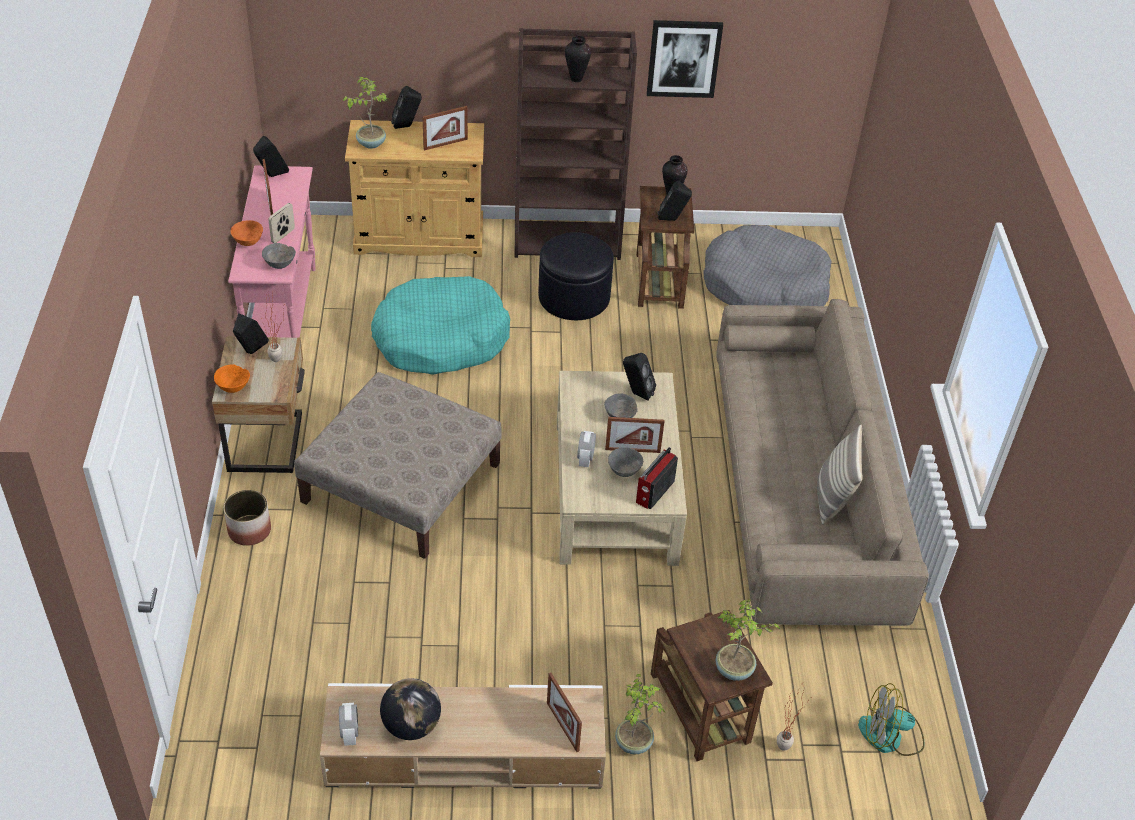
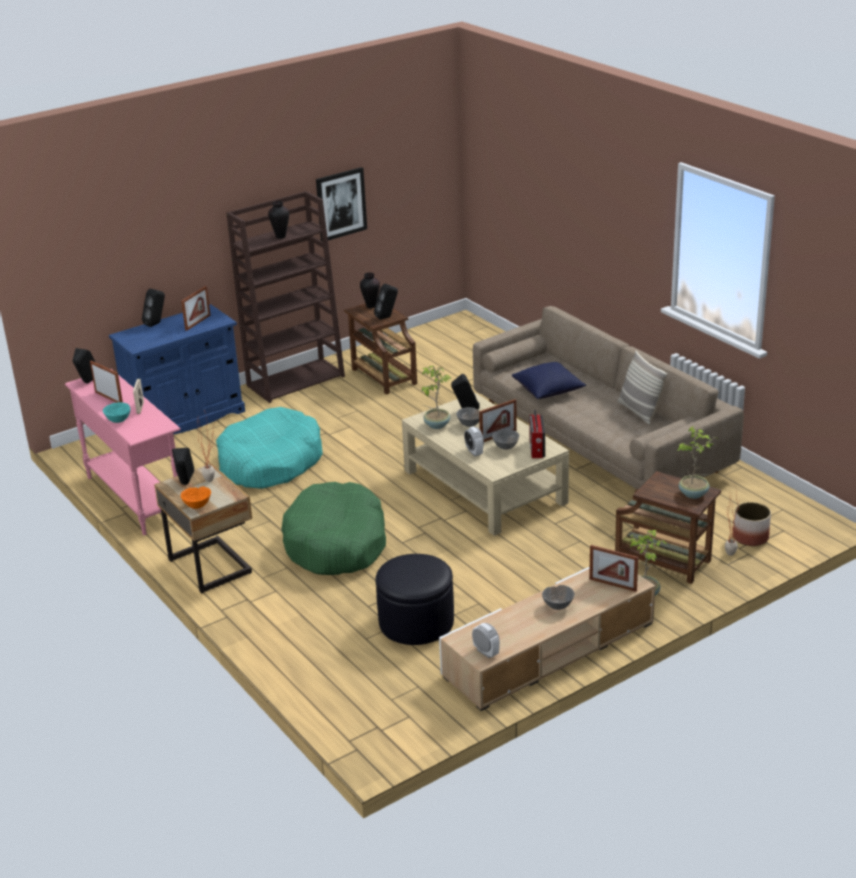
camera: 30 degrees left, 15 degrees down
planter [224,490,271,546] -> planter moved to [733,502,771,546]
orange bowl [230,220,263,246] -> turquoise bowl [103,402,130,423]
grey bowl [262,243,296,269] -> grey bowl moved to [542,585,575,610]
beige ottoman [294,372,502,559] -> green dog bed [281,482,386,575]
potted plant [343,77,388,149] -> potted plant moved to [422,366,451,429]
beige cabinet [345,120,484,257] -> blue cabinet [109,304,245,435]
globe [380,678,441,740] -> none
black ottoman [538,232,614,320] -> black ottoman moved to [375,554,454,645]
grey dog bed [703,225,831,306] -> none
fan [858,683,924,756] -> none
none -> blue pillow [512,362,586,399]

